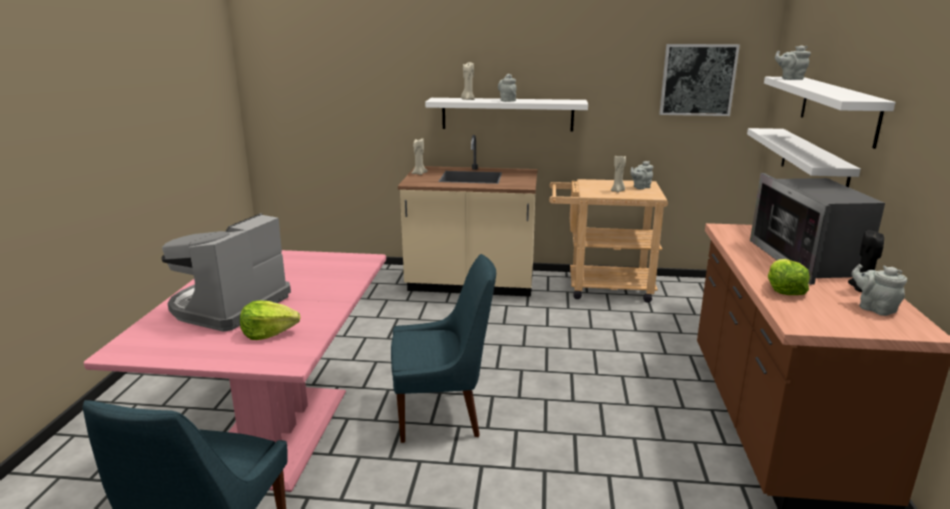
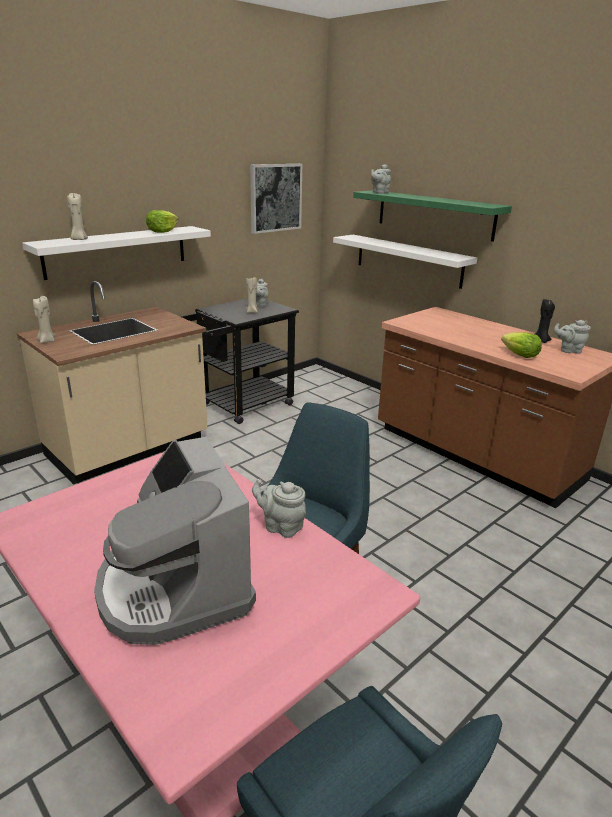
camera: 50 degrees left, 5 degrees up
lettuce [240,300,300,340] -> lettuce moved to [146,210,178,233]
grey teapot [498,74,517,102] -> grey teapot moved to [252,479,306,538]
beige cart [549,179,668,303] -> black cart [180,298,299,424]
microwave [750,173,885,285] -> none
white shelf [764,77,896,149] -> green shelf [353,191,512,242]

